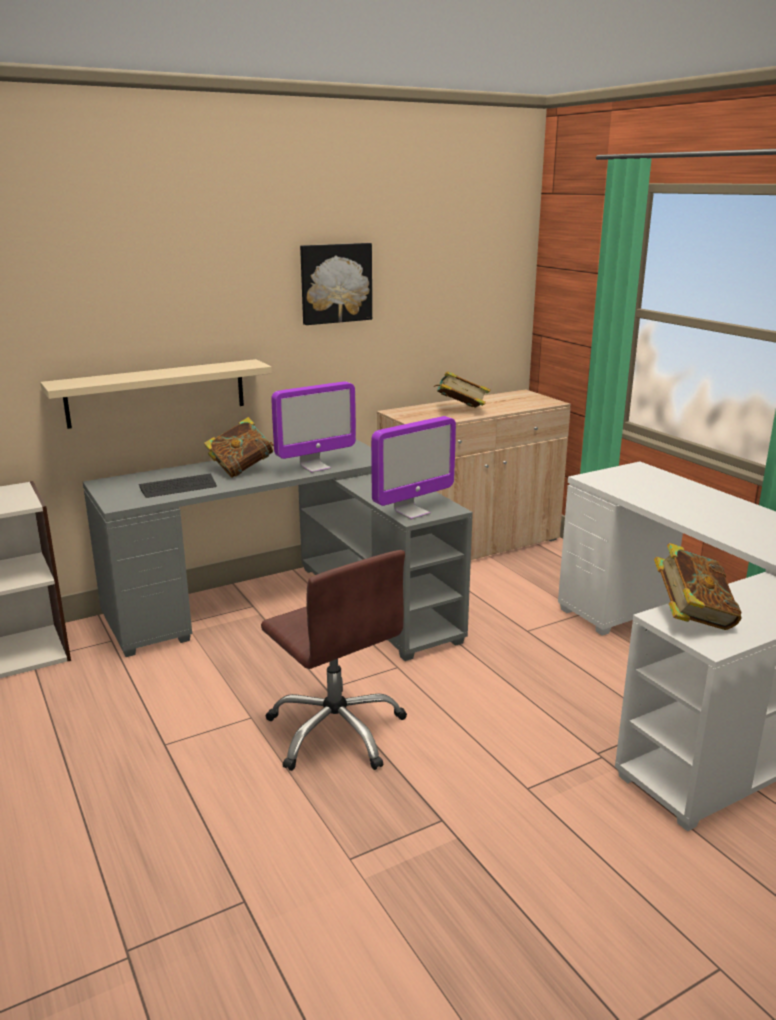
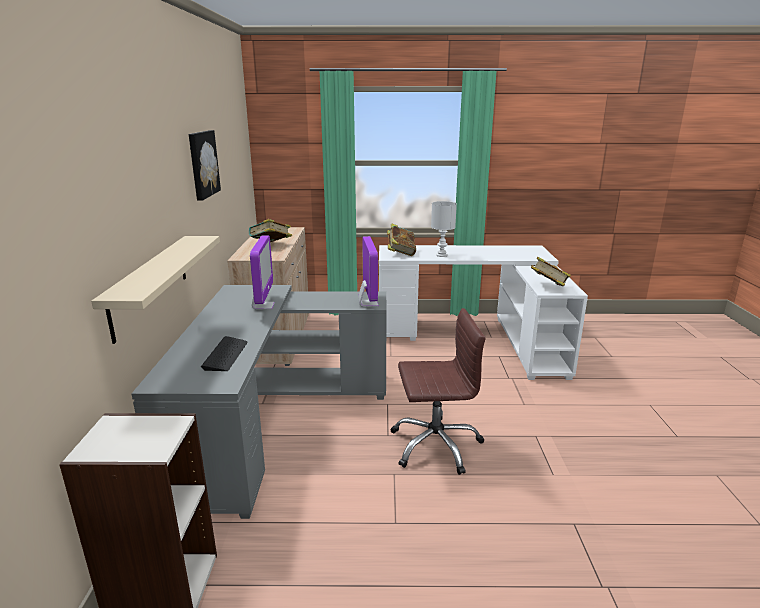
camera: 60 degrees left, 0 degrees up
book [204,417,274,478] -> book moved to [387,223,416,256]
none -> white table lamp [431,201,457,257]

